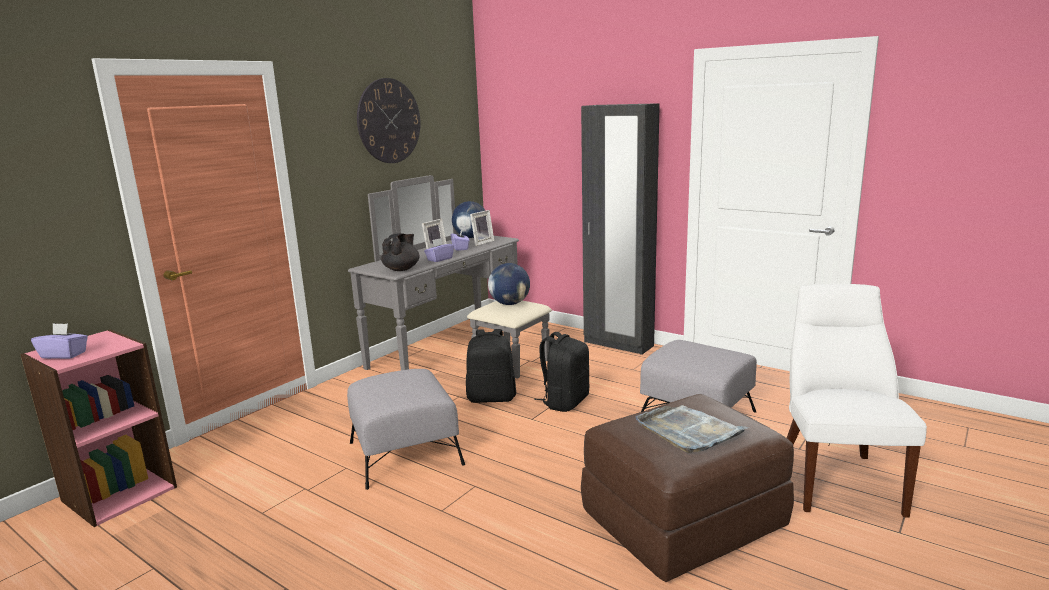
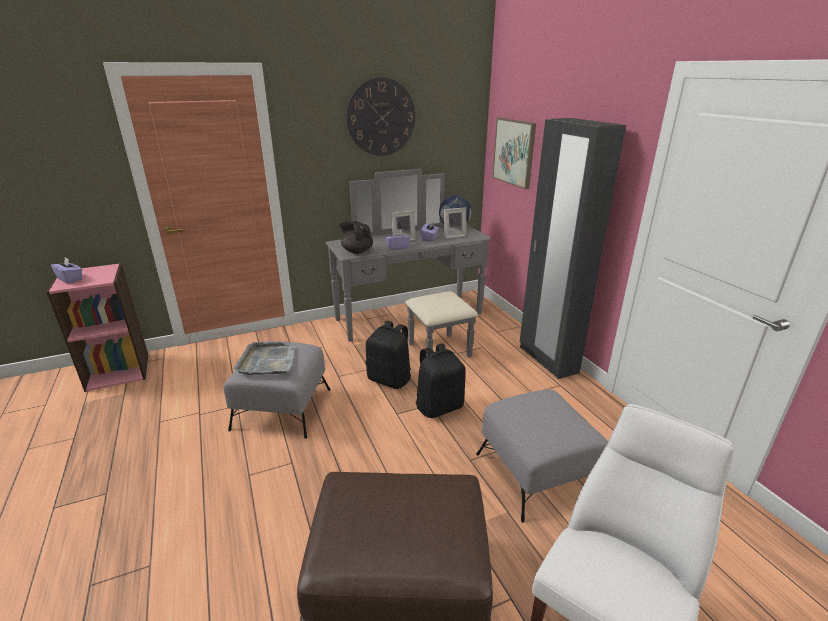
camera: 30 degrees right, 10 degrees up
black teapot [381,233,420,271] -> black teapot turned 105 degrees counterclockwise [339,220,373,254]
globe [488,263,530,305] -> none
grey tray [636,405,748,453] -> grey tray moved to [234,342,295,375]
none -> picture [492,118,536,190]

